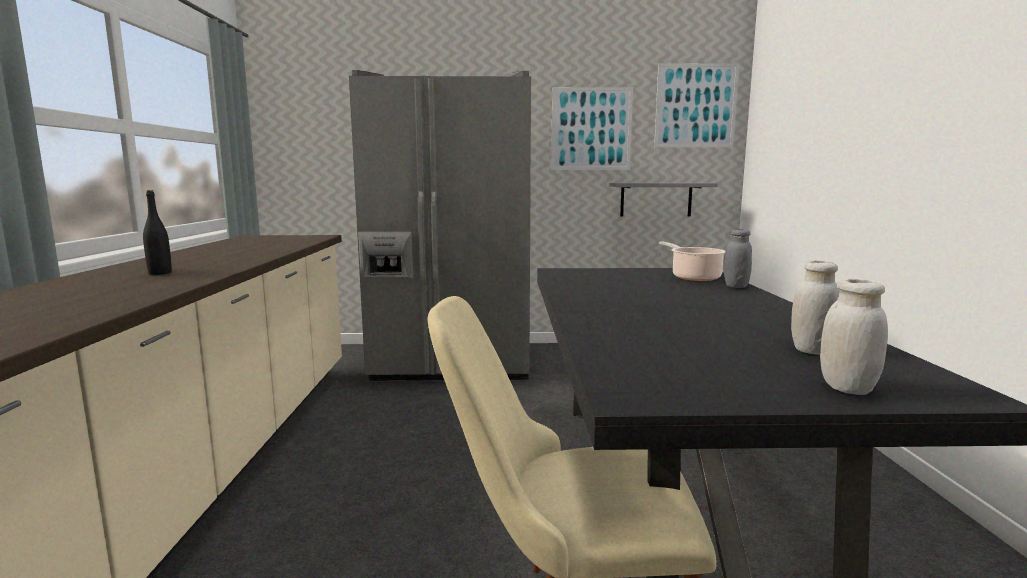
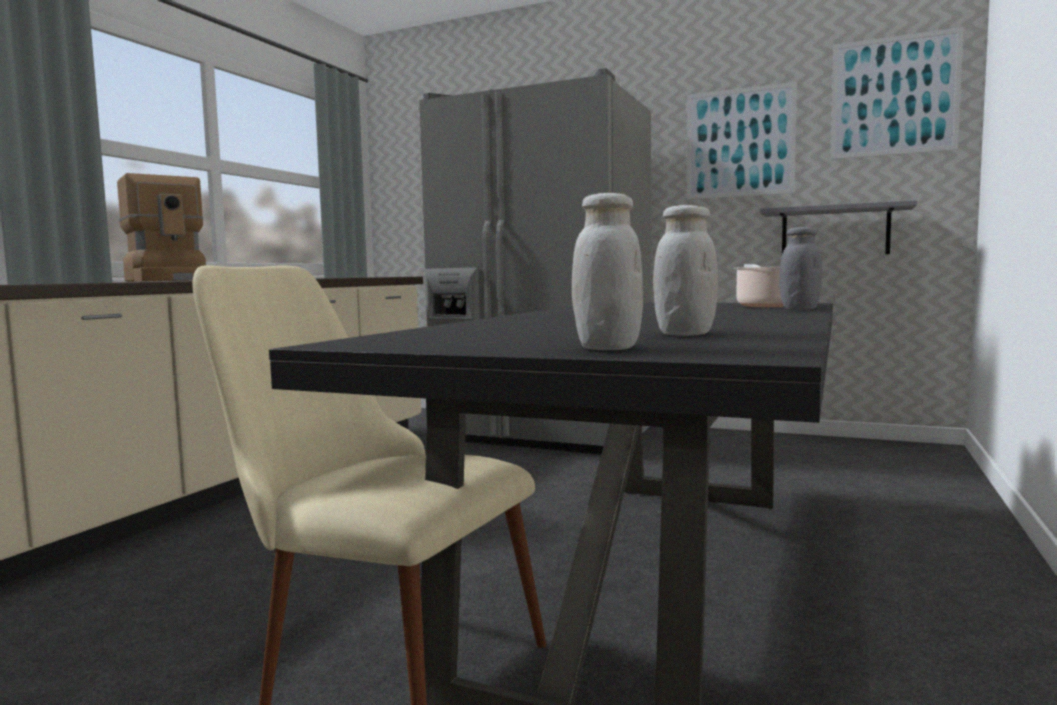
camera: 25 degrees right, 5 degrees down
black bottle [143,190,172,275] -> coffee machine [117,173,206,282]

